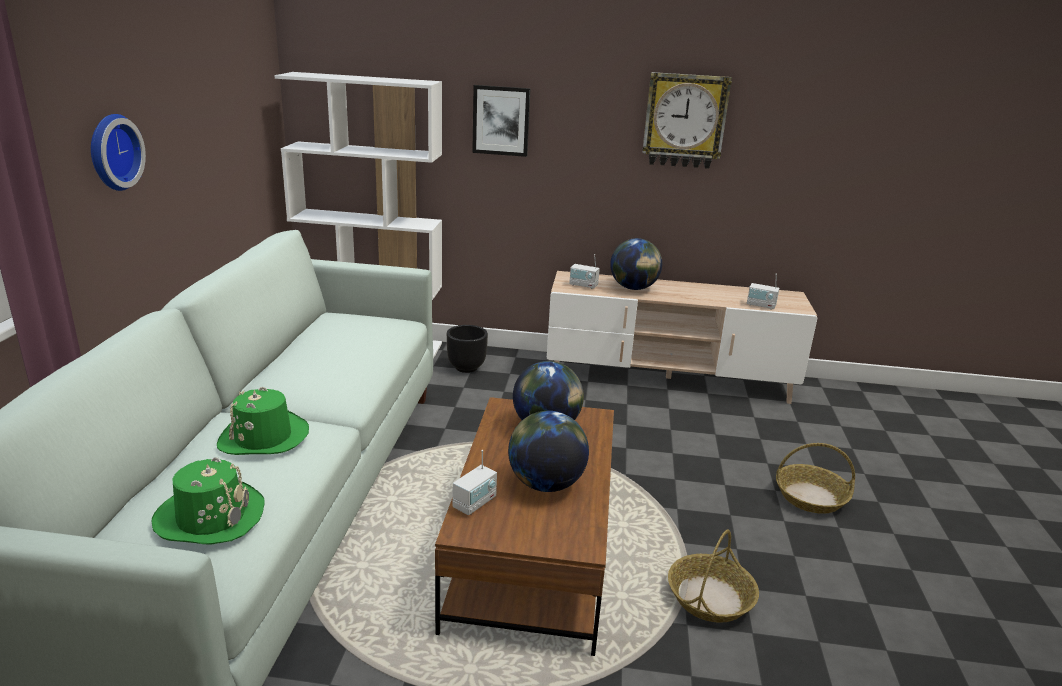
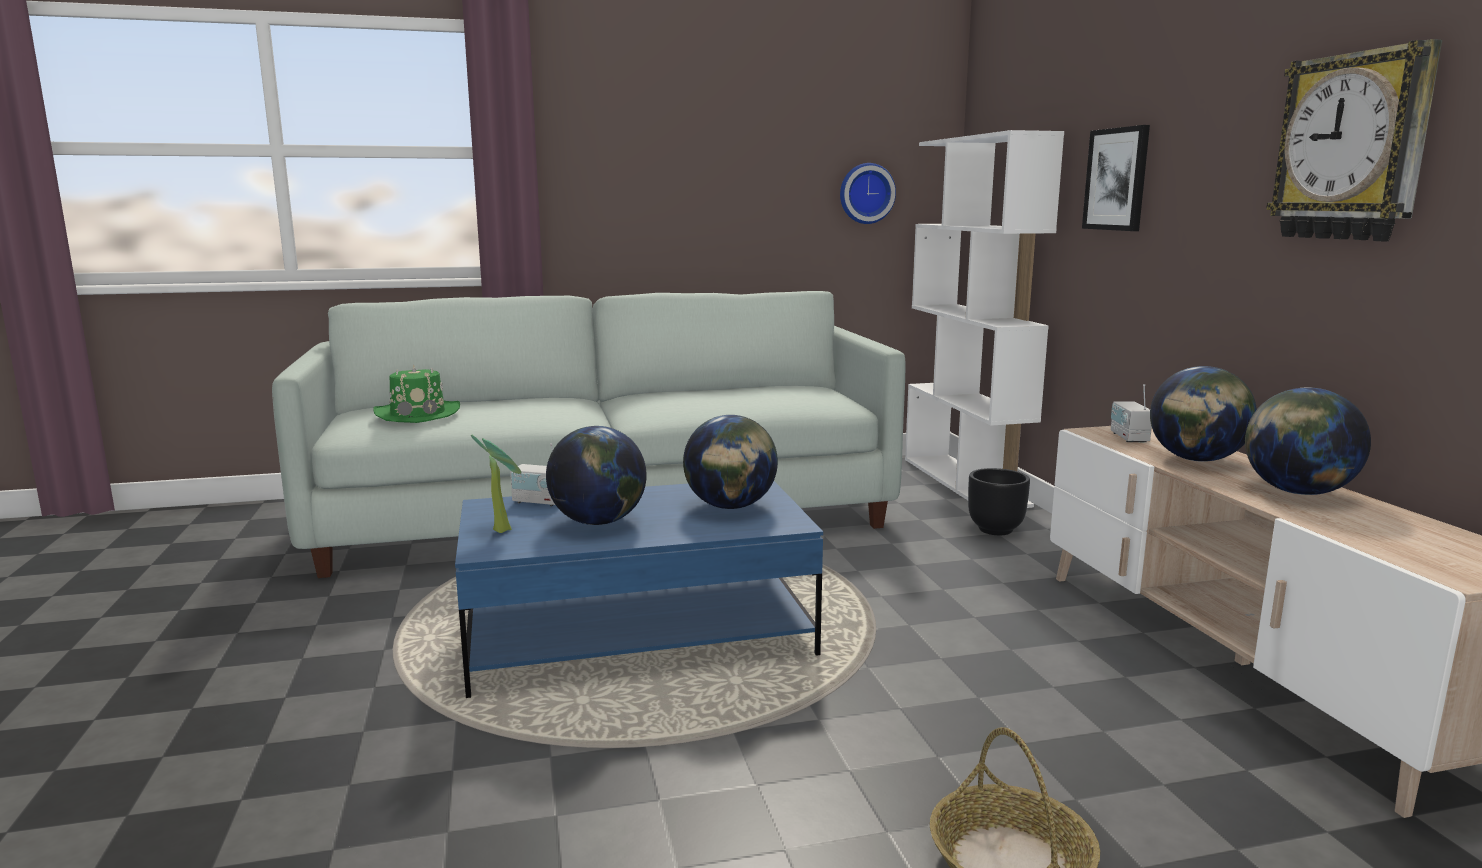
camera: 70 degrees right, 10 degrees down
wall clock [91,114,146,191] -> wall clock moved to [840,163,896,224]
green hat [217,387,309,455] -> none
brown coffee table [435,397,614,656] -> blue coffee table [455,481,823,698]
basket [668,529,759,623] -> none
radio [747,274,779,310] -> none
none -> potted plant [471,435,521,533]
none -> globe [1245,388,1371,495]

